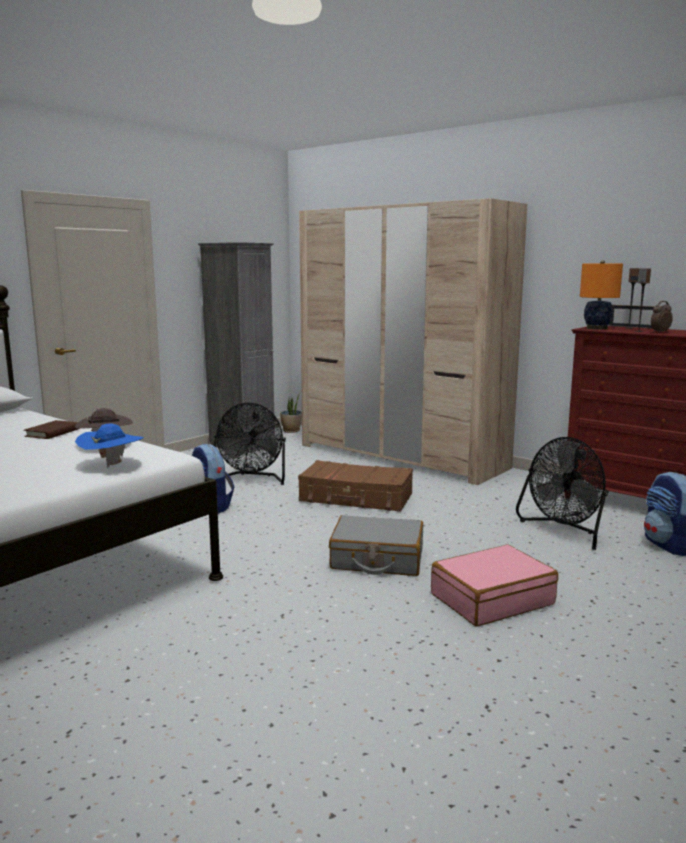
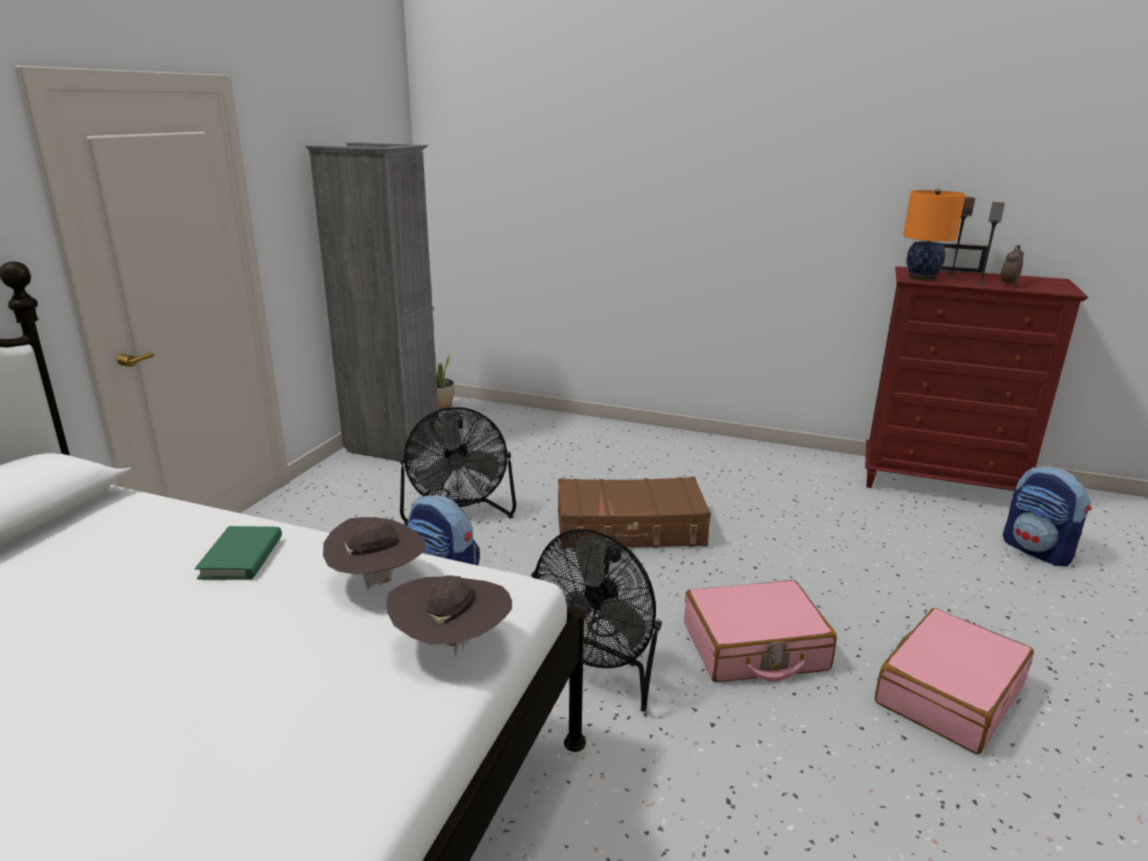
camera: 20 degrees left, 10 degrees up
brown book [24,420,80,439] -> green book [195,526,282,580]
blue hat [75,423,144,468] -> brown hat [386,575,512,657]
beige wardrobe [299,198,527,485] -> none
grey suitcase [329,515,423,576] -> pink suitcase [684,580,837,682]
black fan [516,437,609,550] -> black fan moved to [531,529,662,712]

